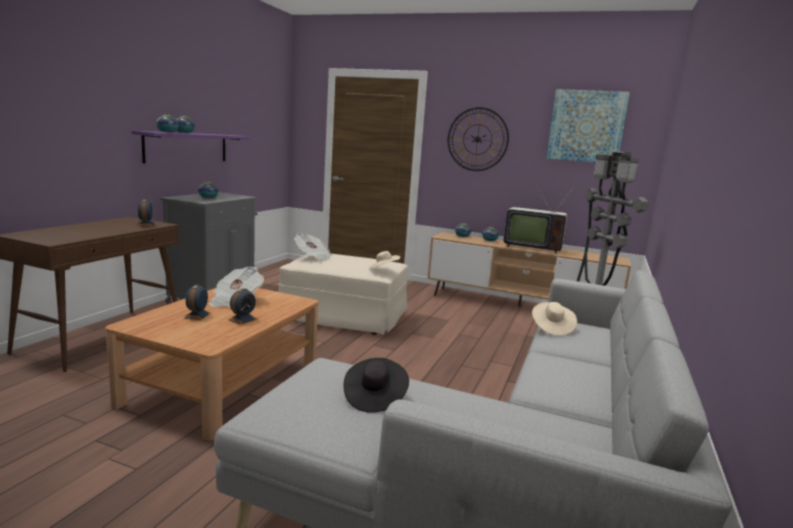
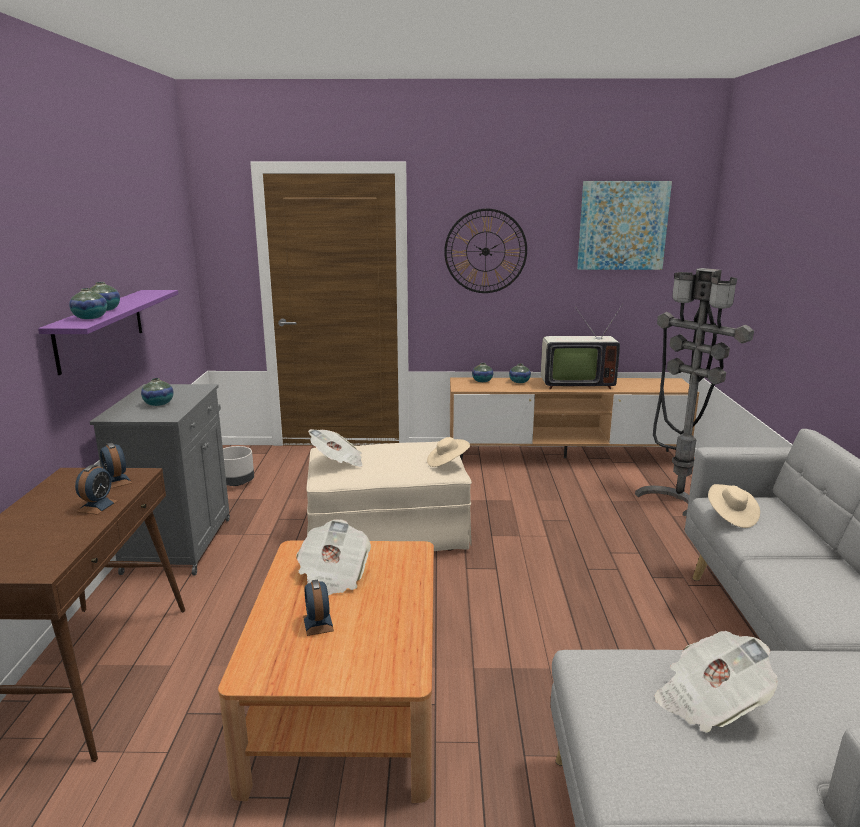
camera: 20 degrees left, 5 degrees up
alarm clock [228,288,257,325] -> alarm clock moved to [75,465,118,515]
black hat [343,358,409,413] -> newspaper [655,631,778,733]
none -> grey planter [223,446,254,486]

